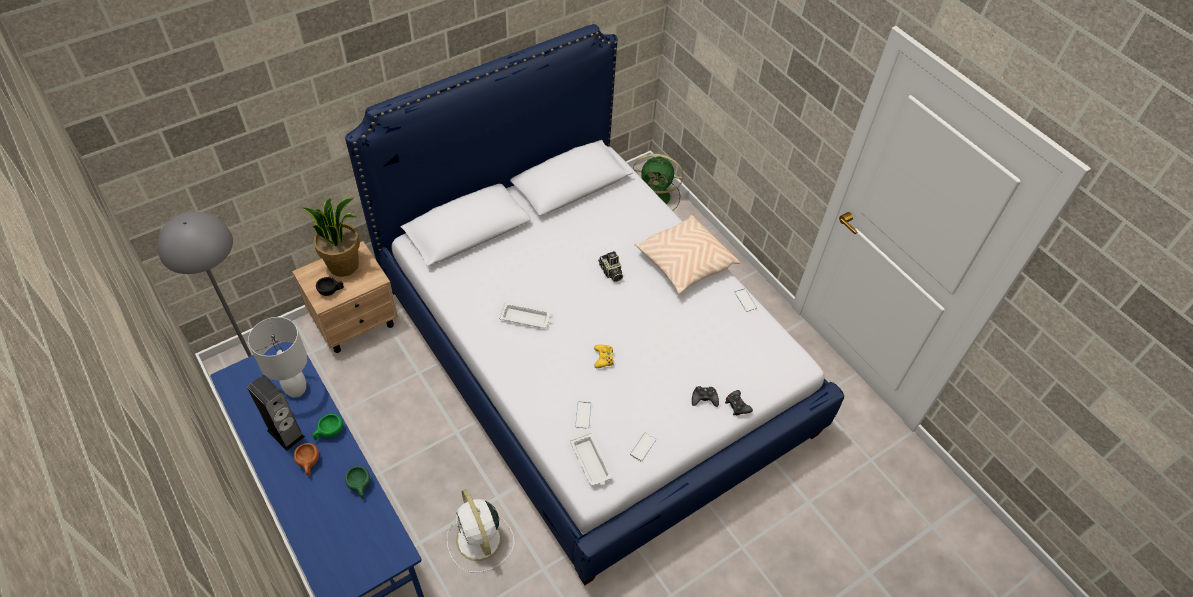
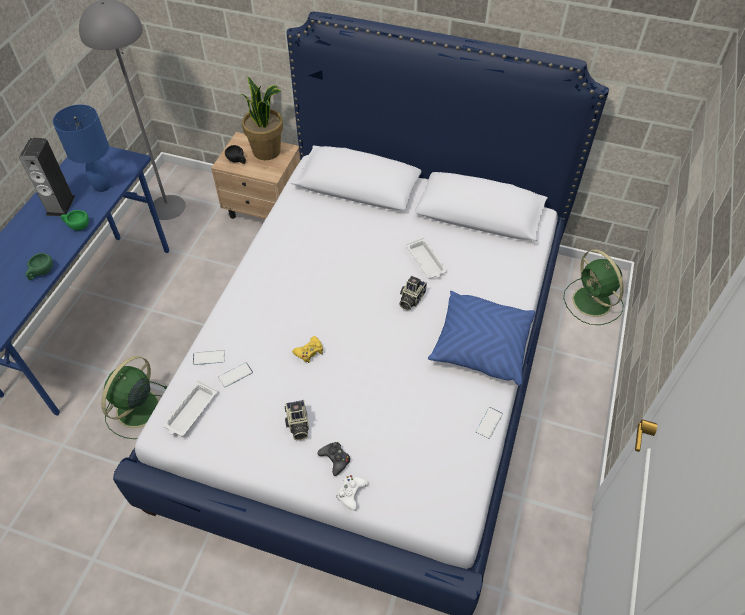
camera: 55 degrees right, 0 degrees up
white table lamp [248,317,307,398] -> blue table lamp [53,105,111,192]
brown cup [294,443,319,476] -> none
white fan [447,489,514,573] -> green fan [101,356,167,439]
white tray [499,302,551,328] -> white tray moved to [406,237,447,279]
phone [630,433,656,461] -> phone moved to [193,350,225,365]
beige pillow [634,215,740,294] -> blue pillow [428,291,535,386]
black game controller [725,390,753,416] -> white game controller [336,475,369,511]
none -> camera [285,400,309,440]

